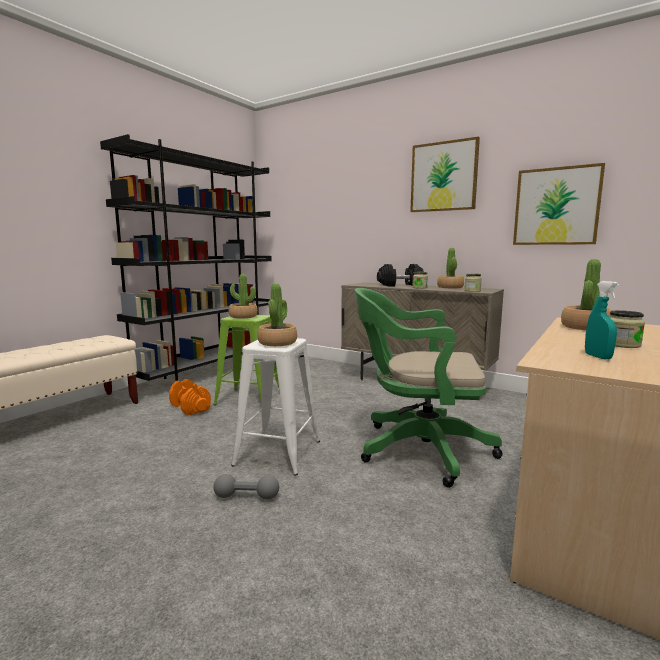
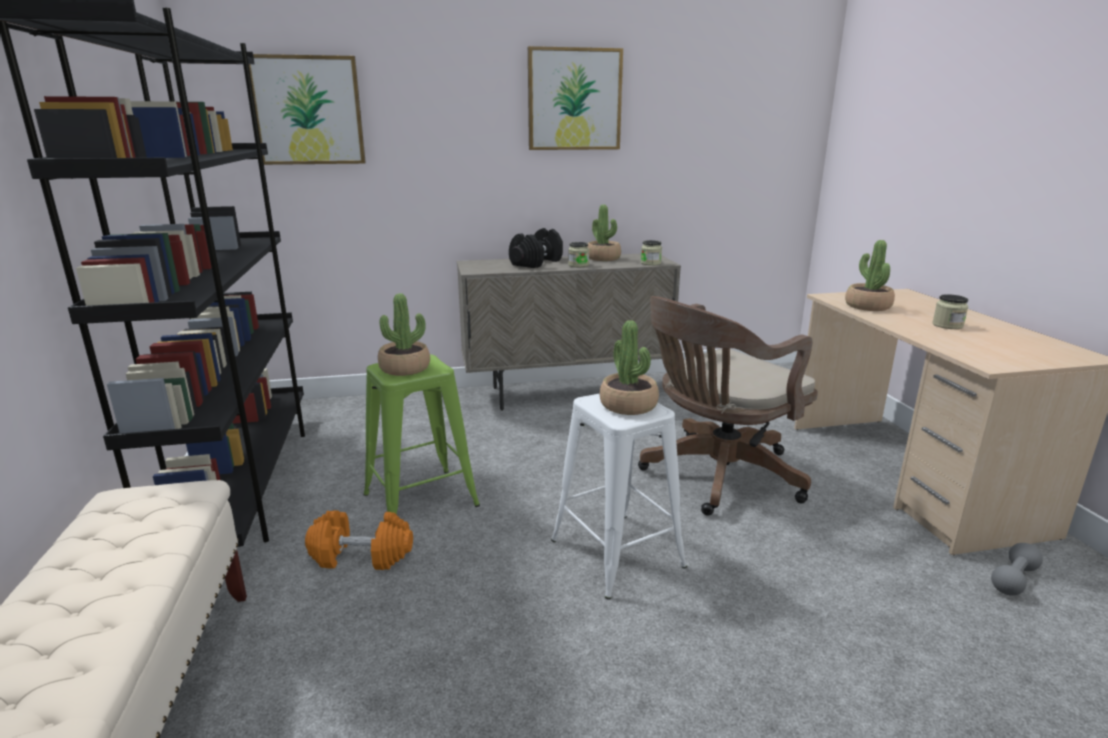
camera: 45 degrees left, 10 degrees up
grey dumbbell [213,474,279,500] -> grey dumbbell moved to [991,543,1043,595]
green office chair [355,288,503,488] -> brown office chair [638,296,818,516]
picture [513,163,605,245] -> picture moved to [249,54,366,165]
turquoise spray bottle [585,281,619,359] -> none

